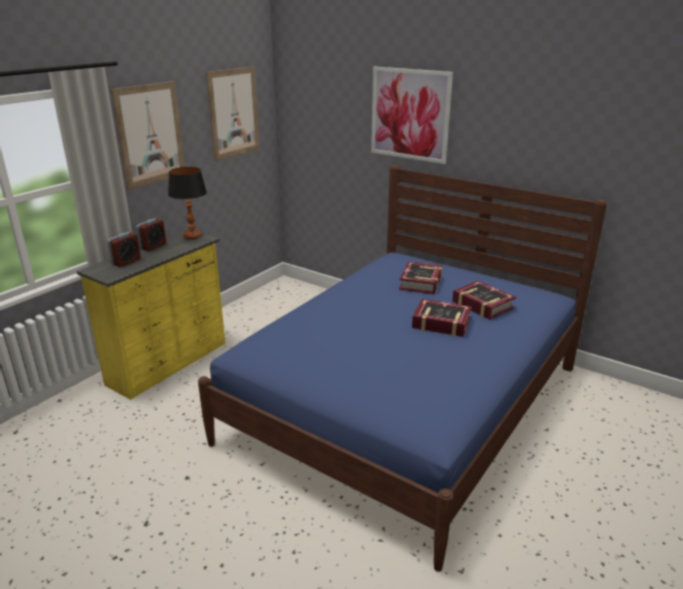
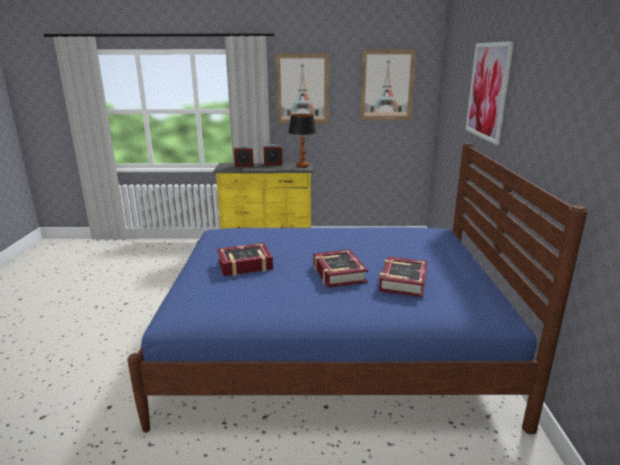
camera: 55 degrees right, 5 degrees down
book [399,262,442,294] -> book moved to [217,243,273,276]

